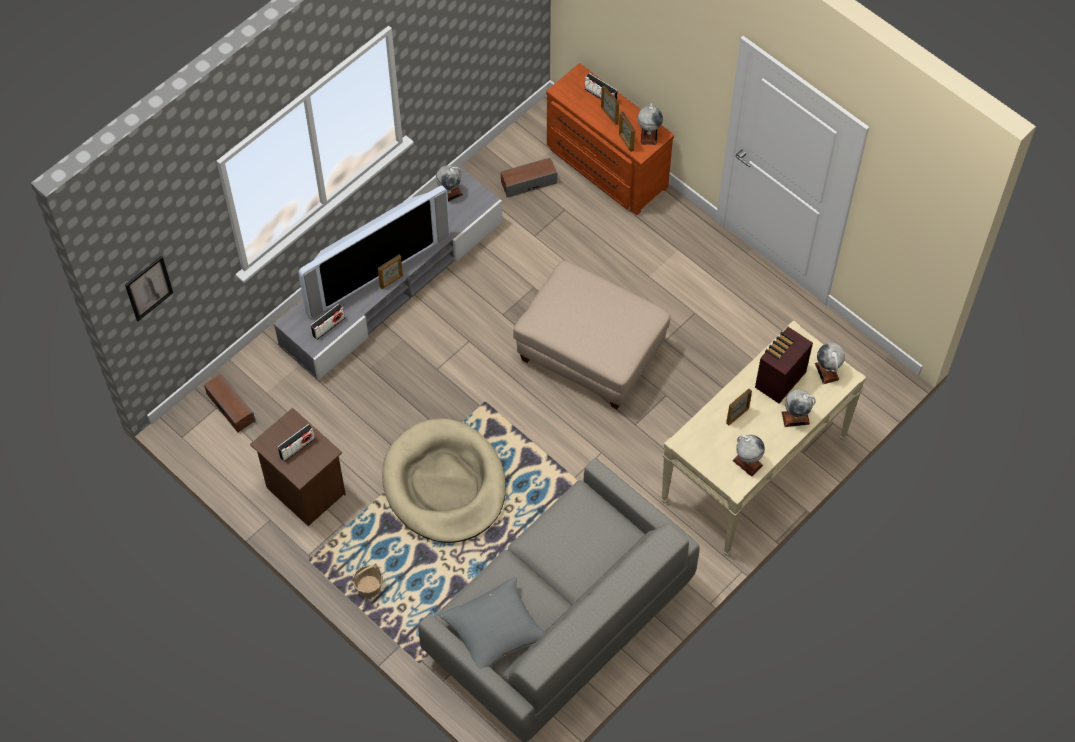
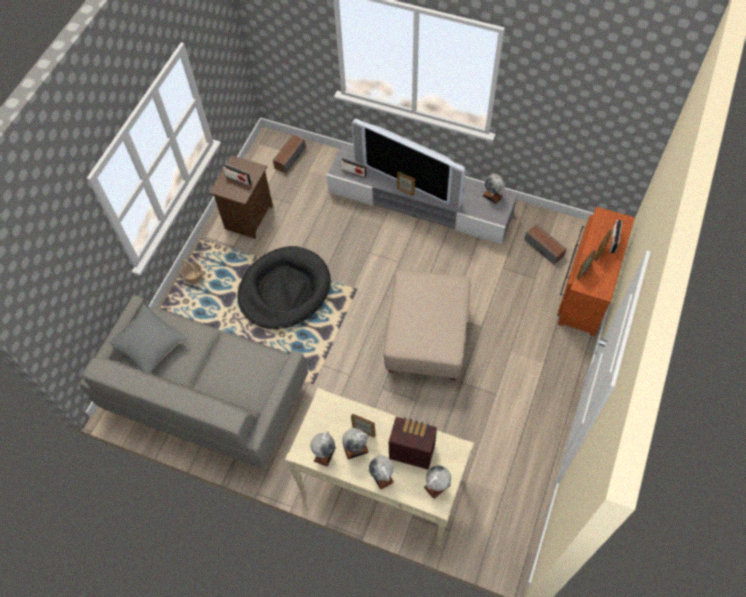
camera: 70 degrees right, 0 degrees up
picture [125,256,173,321] -> none
beige dog bed [382,419,506,543] -> black dog bed [238,246,330,329]
globe [638,103,663,145] -> globe moved to [342,428,369,460]

